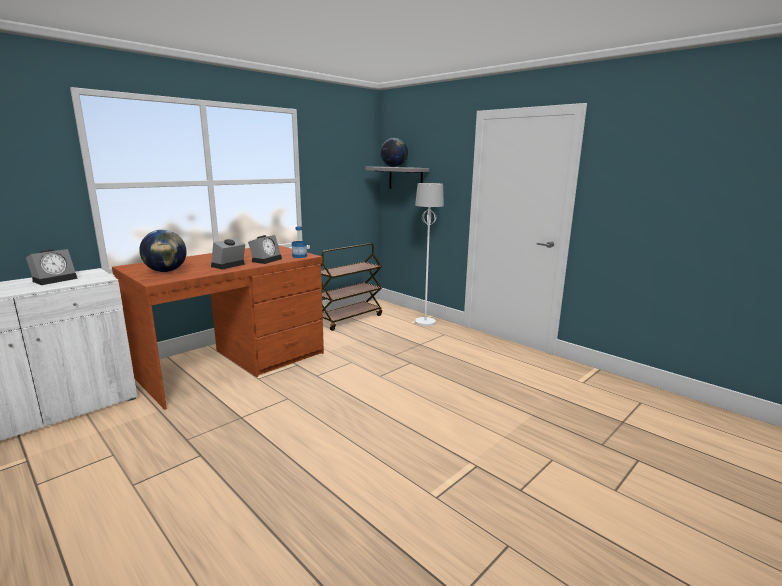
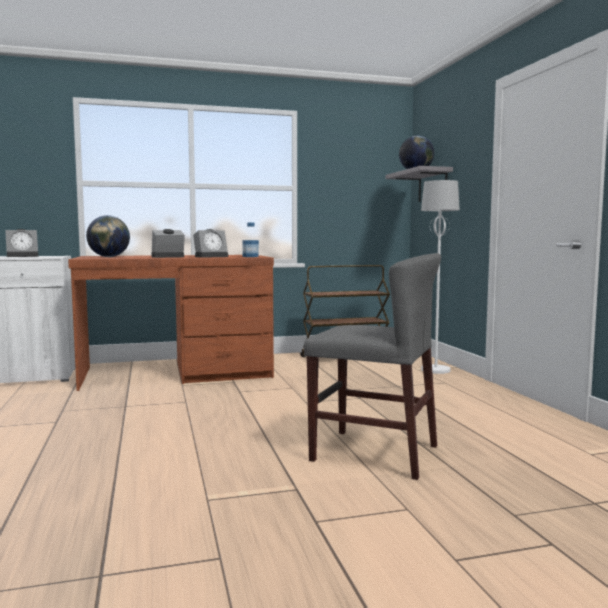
camera: 30 degrees right, 10 degrees down
none -> grey chair [304,253,441,480]

